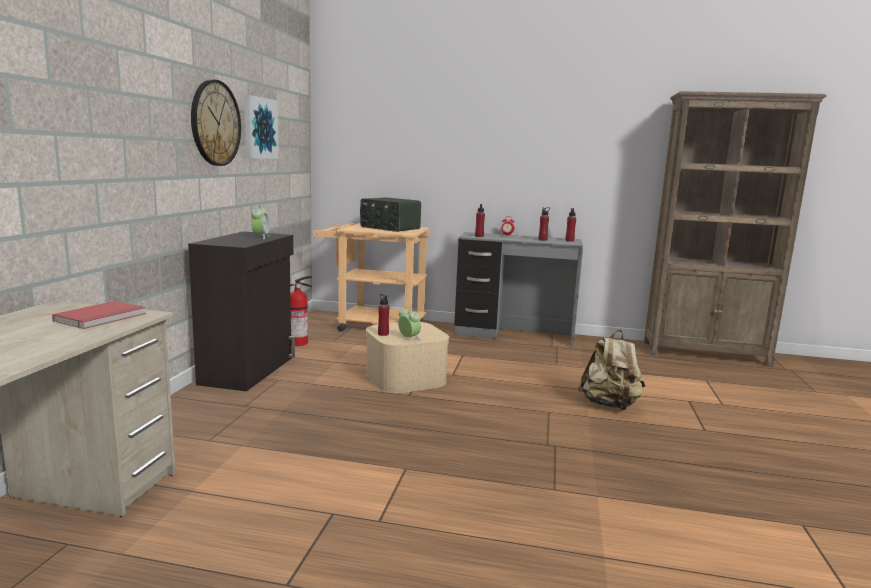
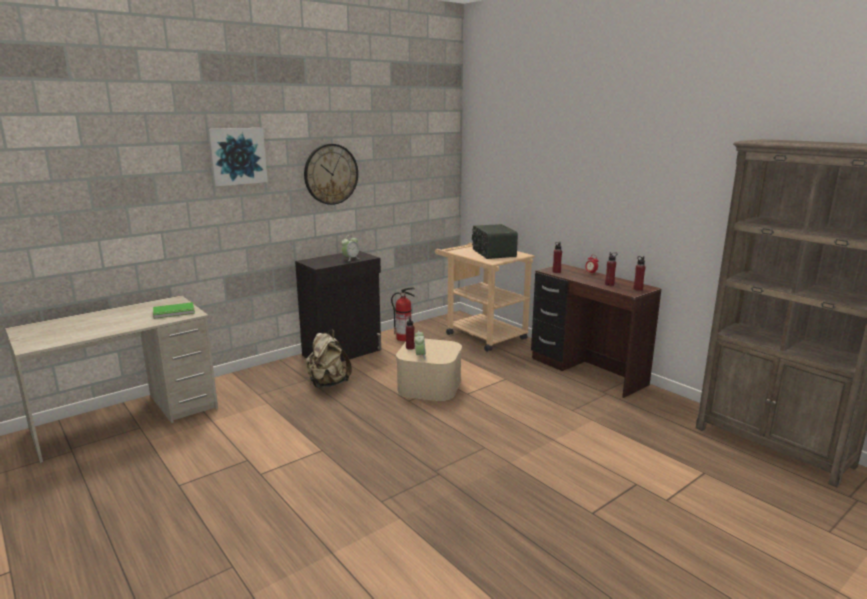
camera: 40 degrees right, 5 degrees up
red book [52,301,146,329] -> green book [153,302,195,319]
picture [244,95,279,159] -> picture moved to [207,128,268,186]
grey desk [454,232,583,347] -> brown desk [531,264,661,398]
beige backpack [578,330,645,410] -> beige backpack moved to [306,330,352,388]

